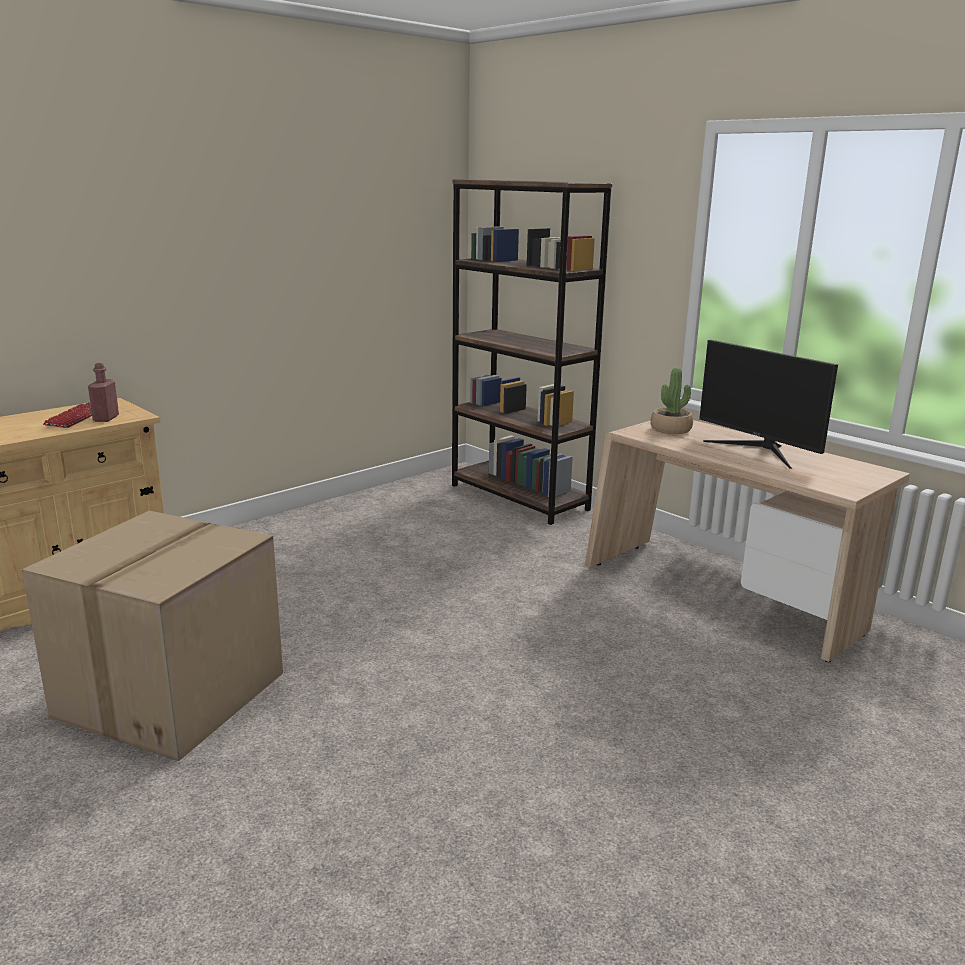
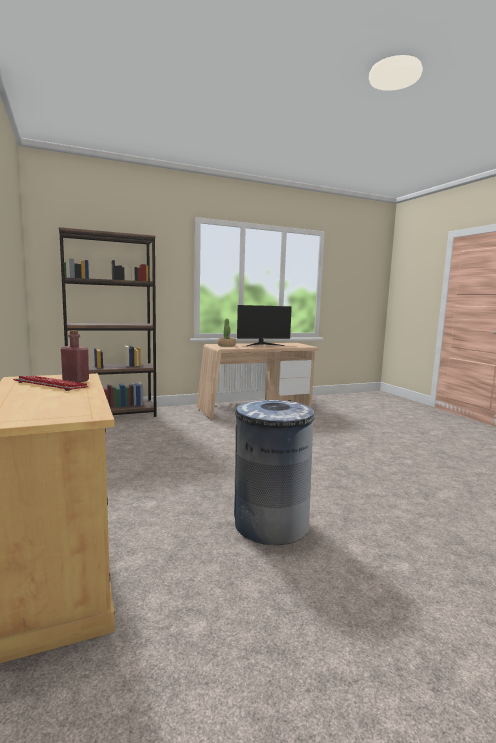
camera: 70 degrees left, 10 degrees down
cardboard box [22,511,283,761] -> grey trash can [234,400,315,545]

